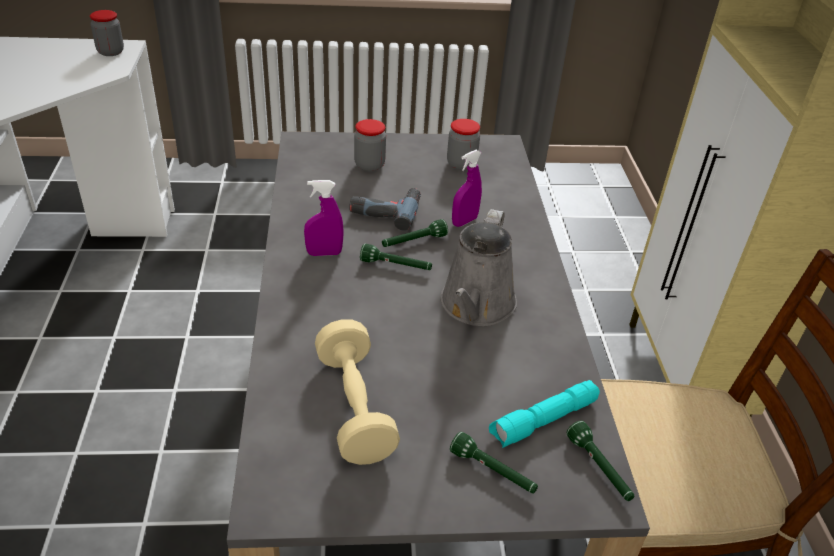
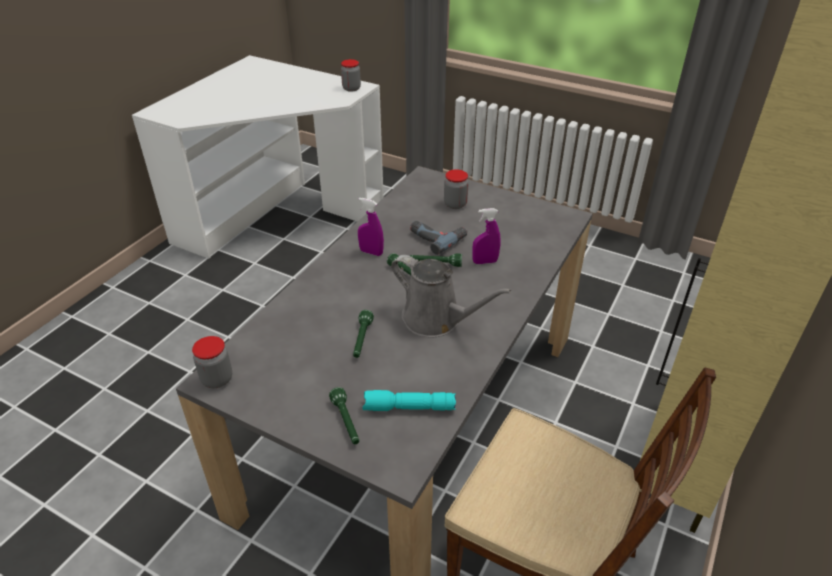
camera: 35 degrees right, 0 degrees up
beige dumbbell [315,319,400,465] -> none
grey watering can [440,209,517,326] -> grey watering can turned 105 degrees counterclockwise [391,255,512,338]
jar [447,119,480,170] -> jar moved to [192,336,232,388]
green flashlight [567,421,634,501] -> green flashlight moved to [353,310,374,358]

